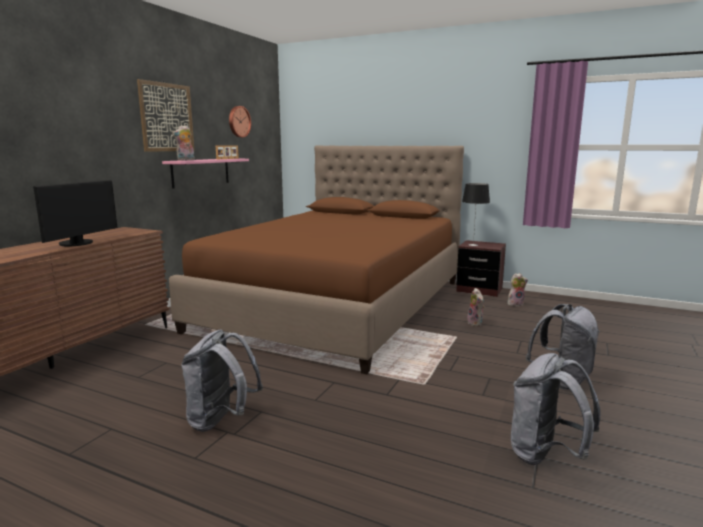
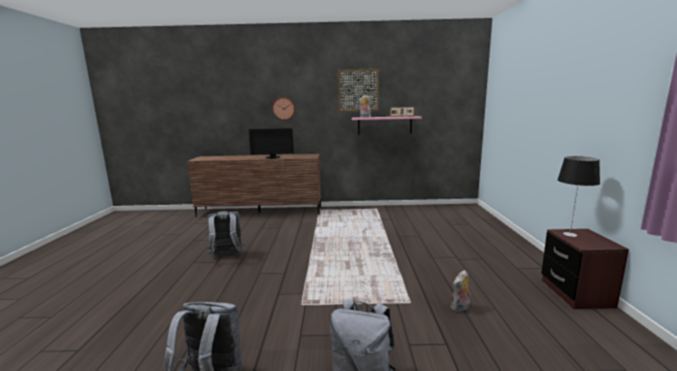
camera: 65 degrees right, 0 degrees up
brown bed [169,145,464,374] -> none
wall clock [229,106,251,137] -> wall clock moved to [272,97,295,120]
plush toy [508,273,528,306] -> none

